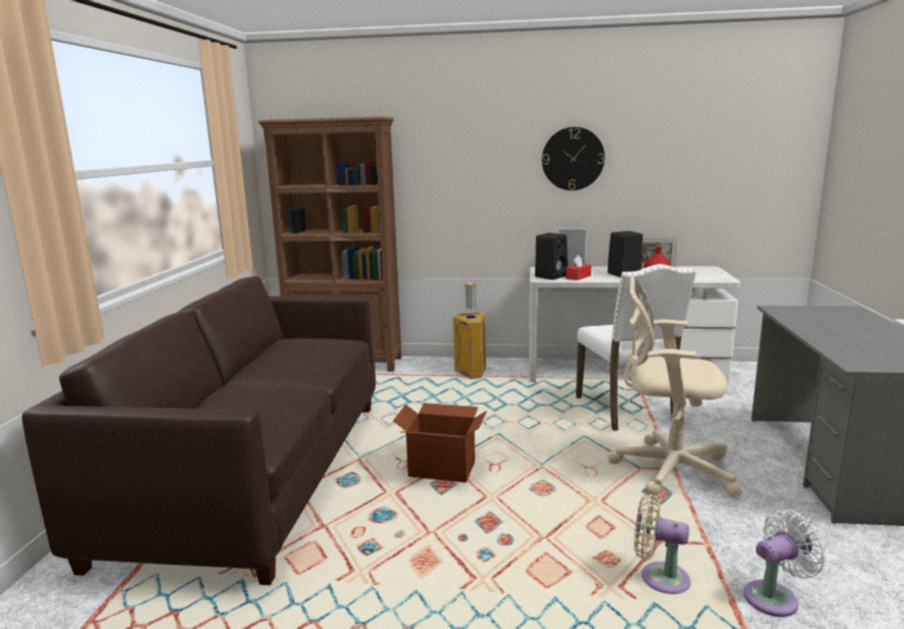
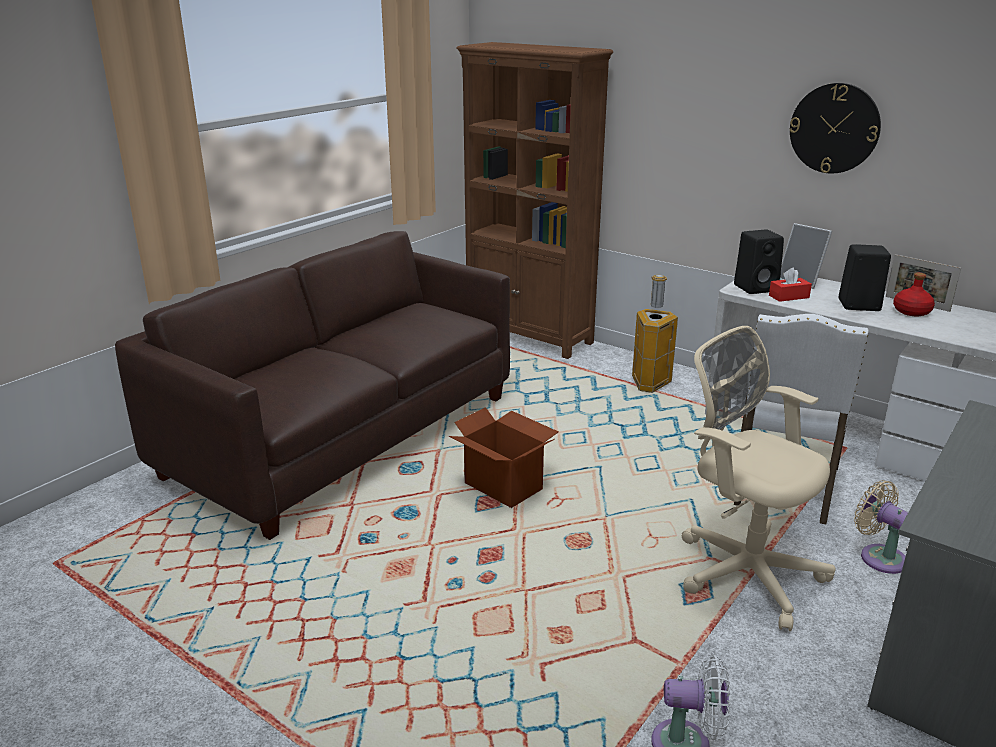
camera: 30 degrees right, 10 degrees up
beige fan [634,494,691,594] -> beige fan moved to [854,480,908,574]

